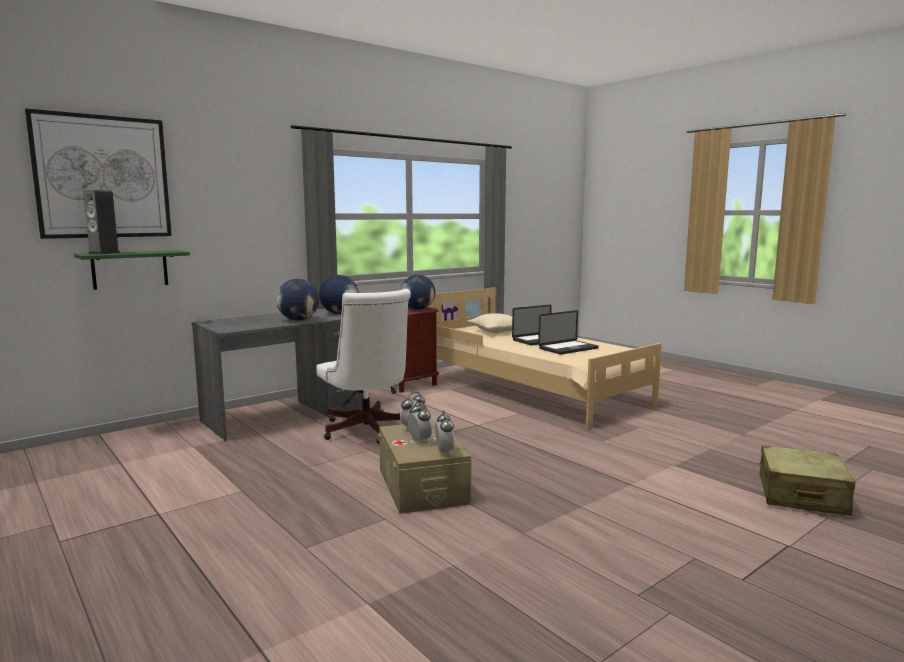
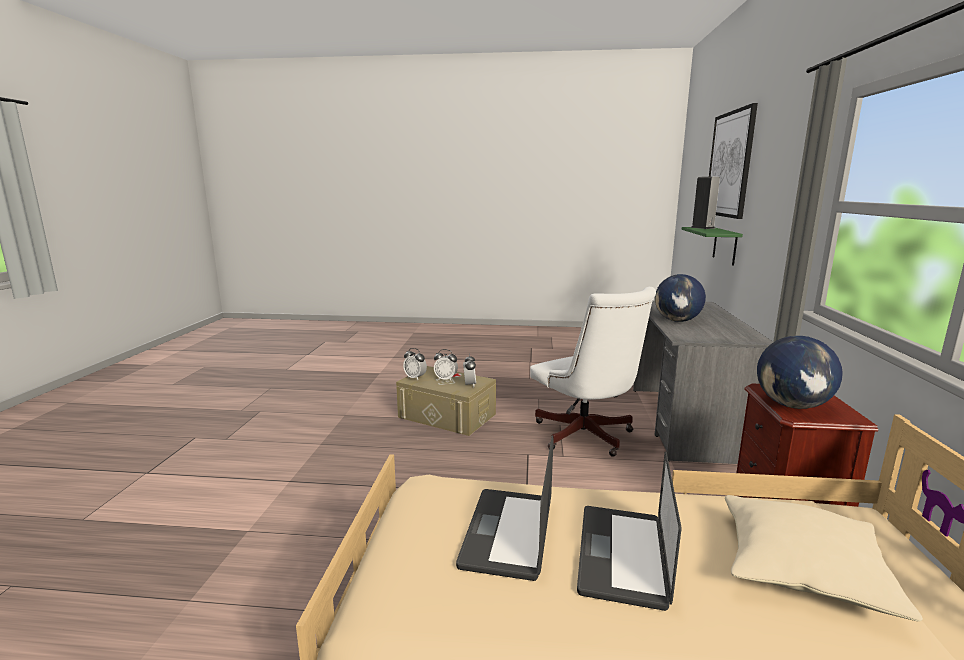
camera: 135 degrees right, 5 degrees up
white office chair [316,289,411,444] -> white office chair turned 135 degrees counterclockwise [530,287,656,457]
globe [319,275,359,314] -> none
beige suitcase [759,445,855,516] -> none

